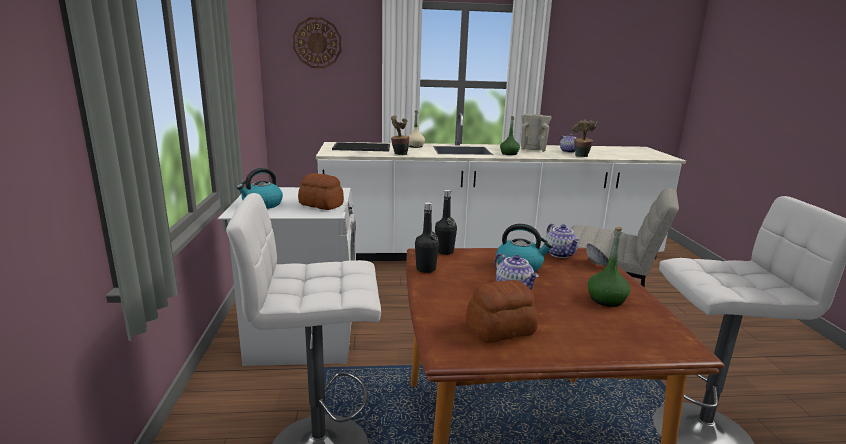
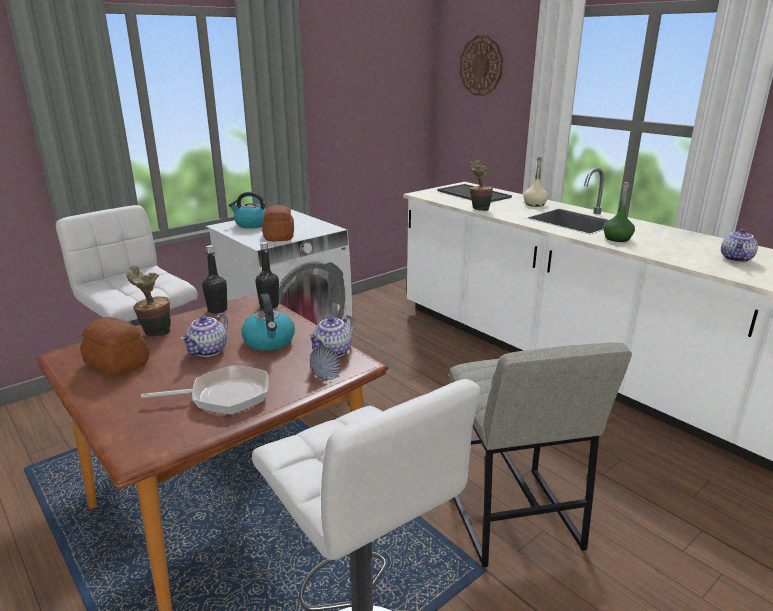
camera: 55 degrees right, 5 degrees up
beige vase [521,113,552,152] -> none
potted plant [572,119,598,157] -> potted plant moved to [126,265,171,337]
green bottle [588,227,631,307] -> frying pan [141,365,269,415]

